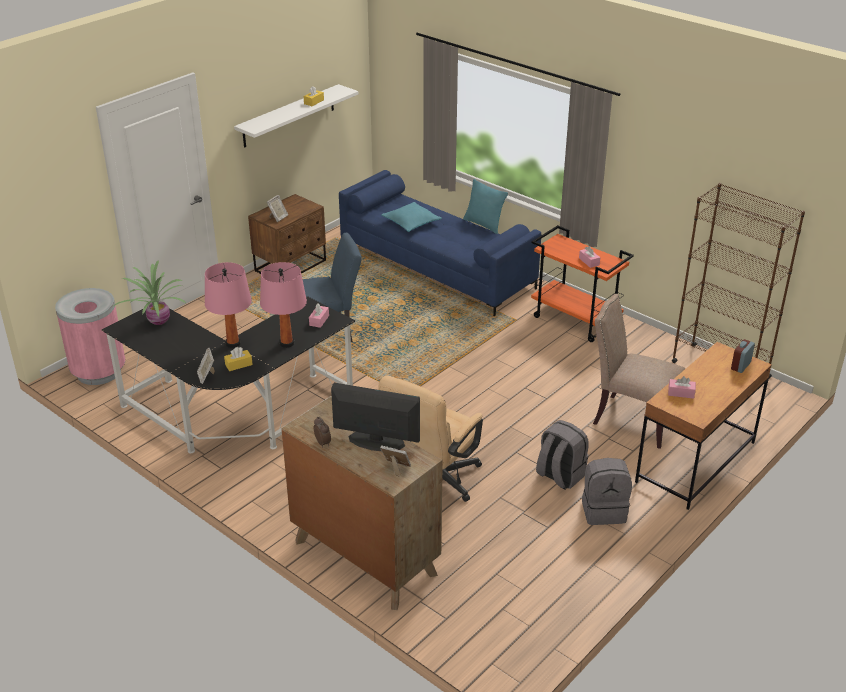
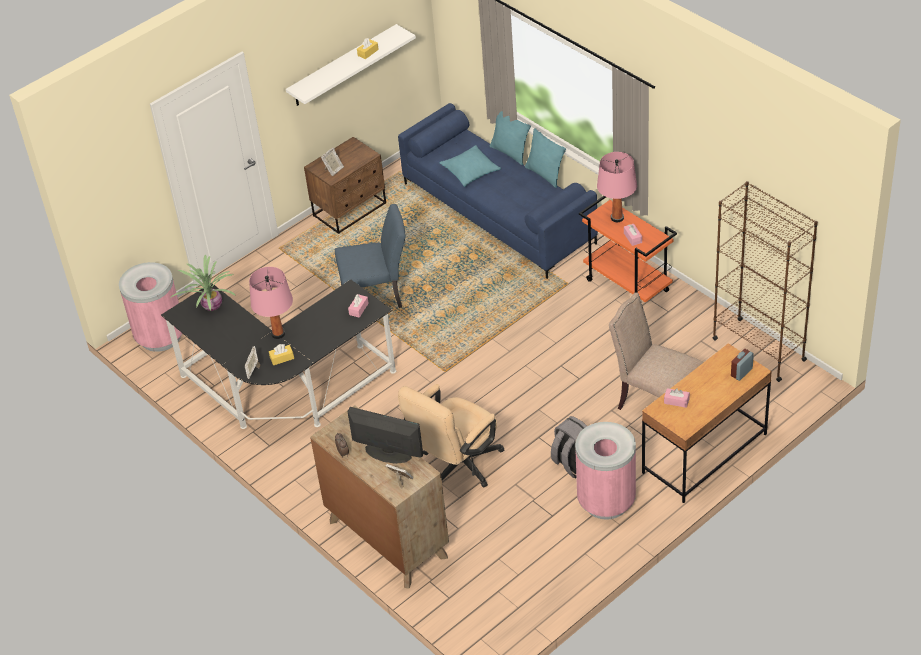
camera: 10 degrees right, 10 degrees up
pink table lamp [260,262,307,348] -> pink table lamp moved to [597,152,637,222]
grey backpack [582,458,632,525] -> pink trash can [575,422,636,520]
none -> turquoise pillow [490,111,531,165]

